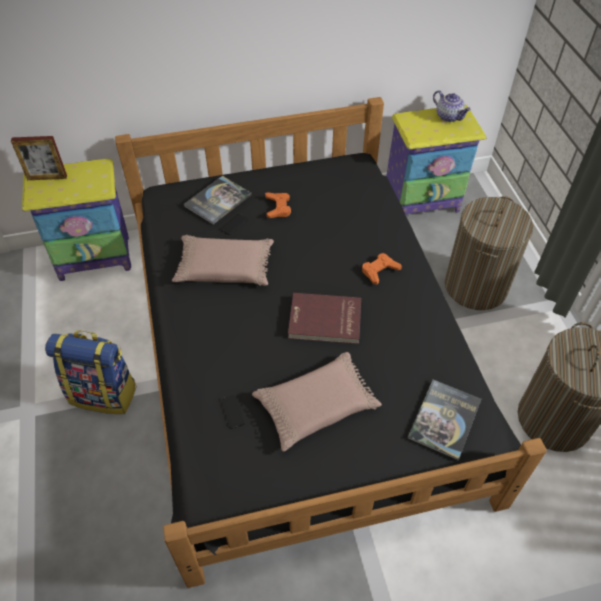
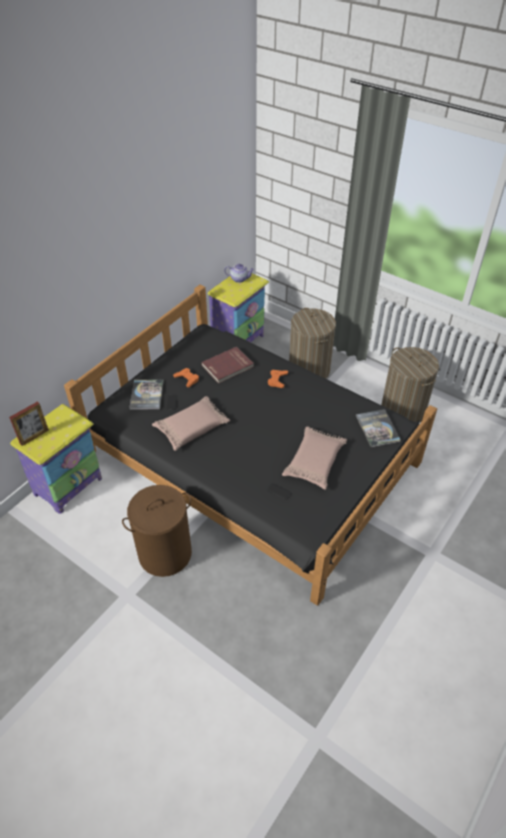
camera: 40 degrees left, 5 degrees down
backpack [45,330,137,414] -> brown laundry basket [122,485,192,577]
red book [288,293,361,344] -> red book moved to [201,347,254,384]

